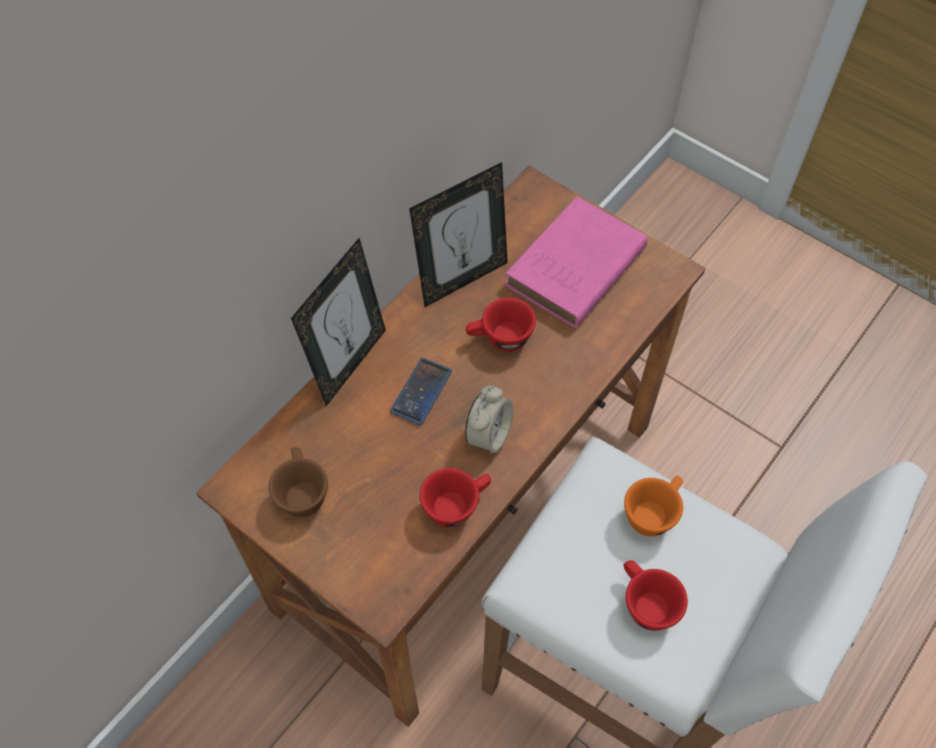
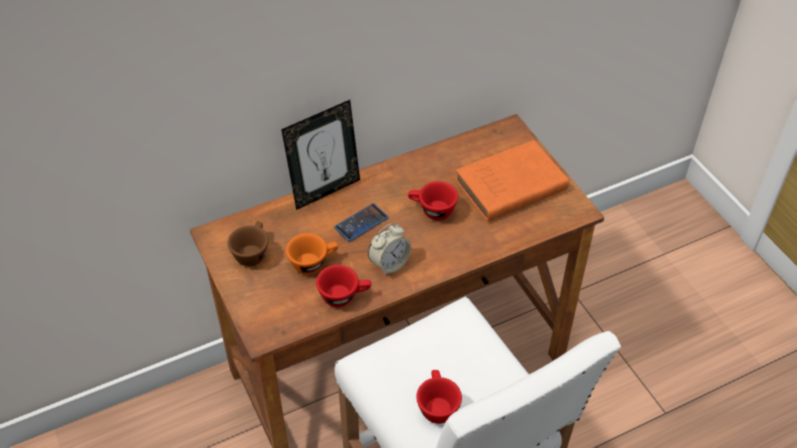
camera: 25 degrees right, 10 degrees down
picture frame [409,162,508,307] -> none
pink book [504,197,648,328] -> orange book [455,140,569,221]
orange cup [624,475,683,536] -> orange cup moved to [286,233,338,275]

